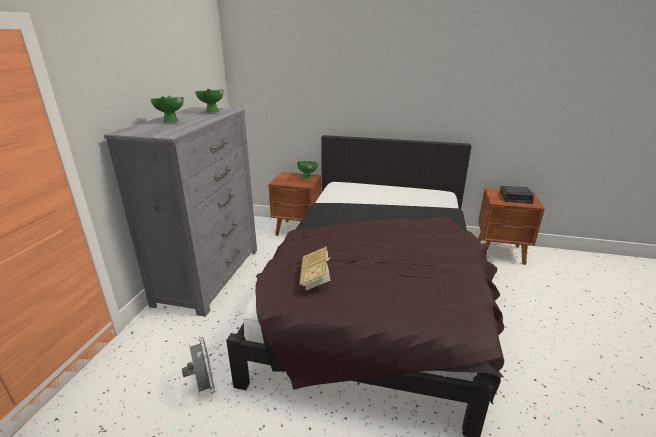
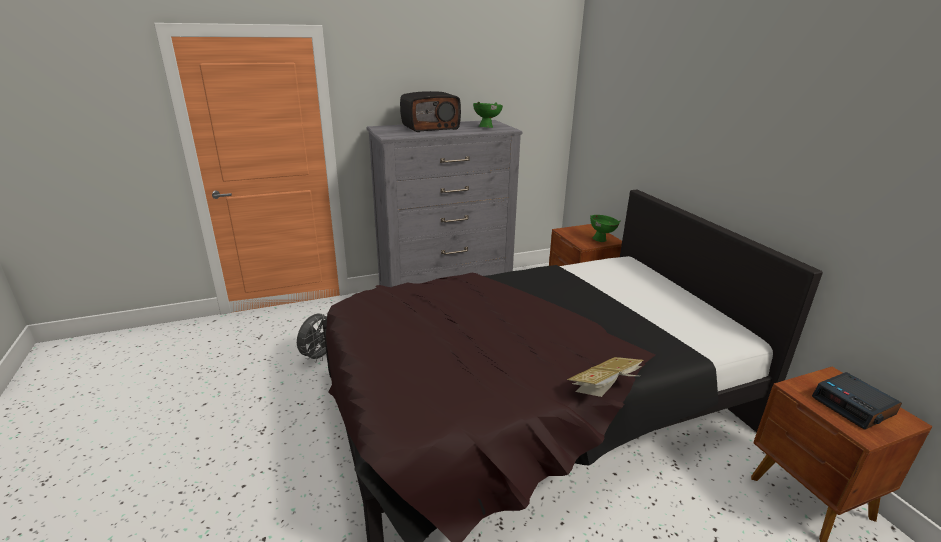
camera: 55 degrees right, 0 degrees up
green bowl [151,96,184,123] -> radio [400,91,461,132]
book [299,246,331,290] -> book moved to [567,357,644,397]

